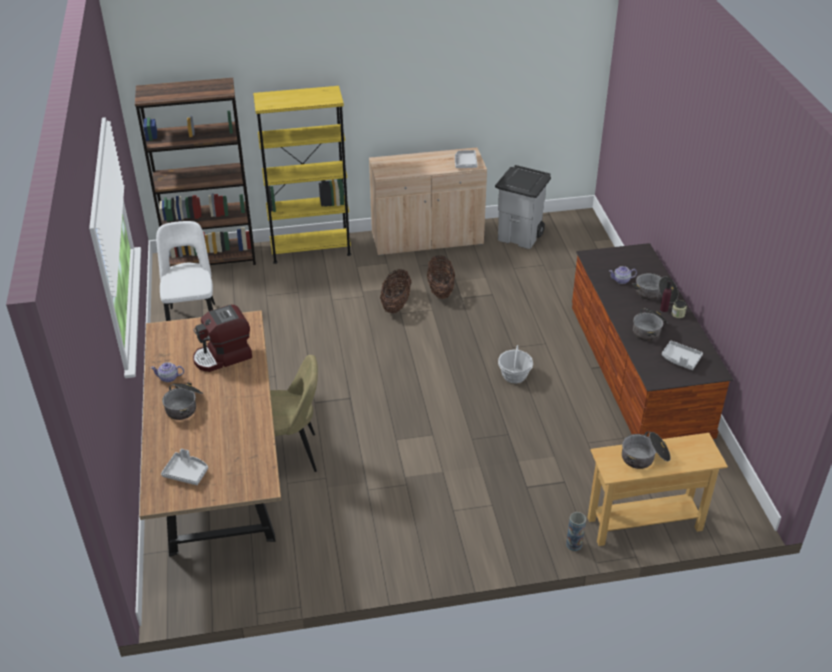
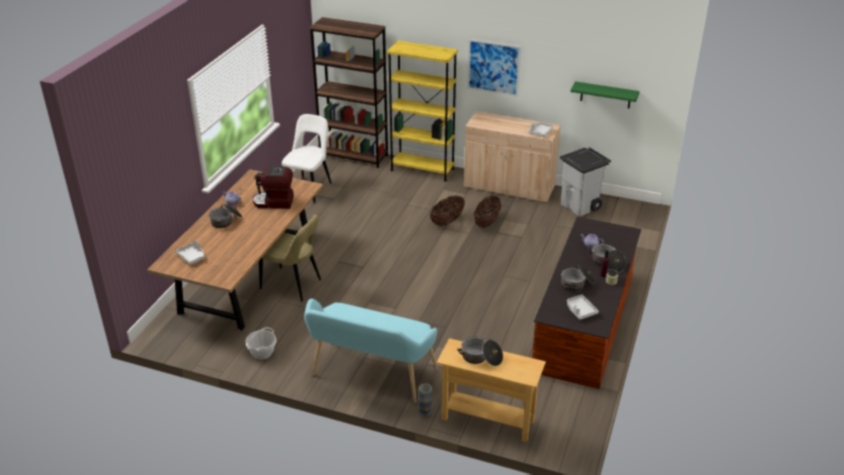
camera: 30 degrees right, 5 degrees down
basket [498,345,533,383] -> basket moved to [245,327,277,360]
none -> turquoise bench [304,299,438,403]
none -> picture [467,39,521,97]
none -> green shelf [570,81,640,108]

